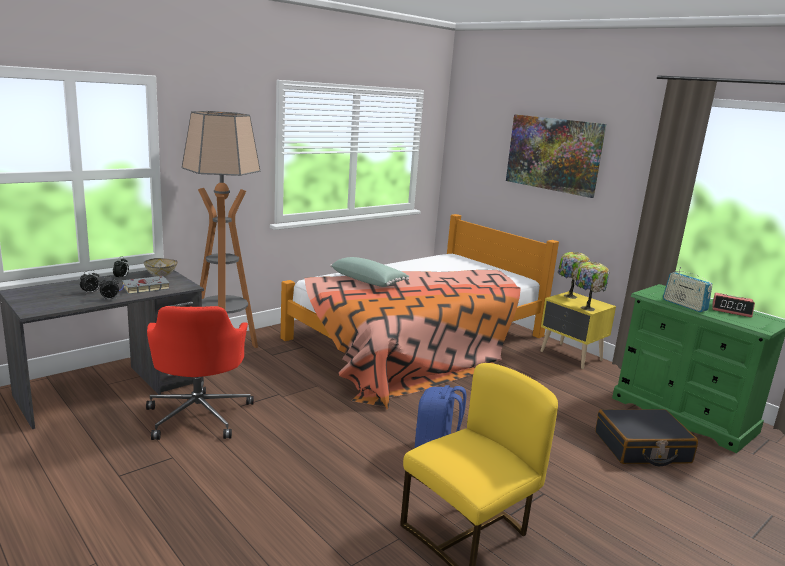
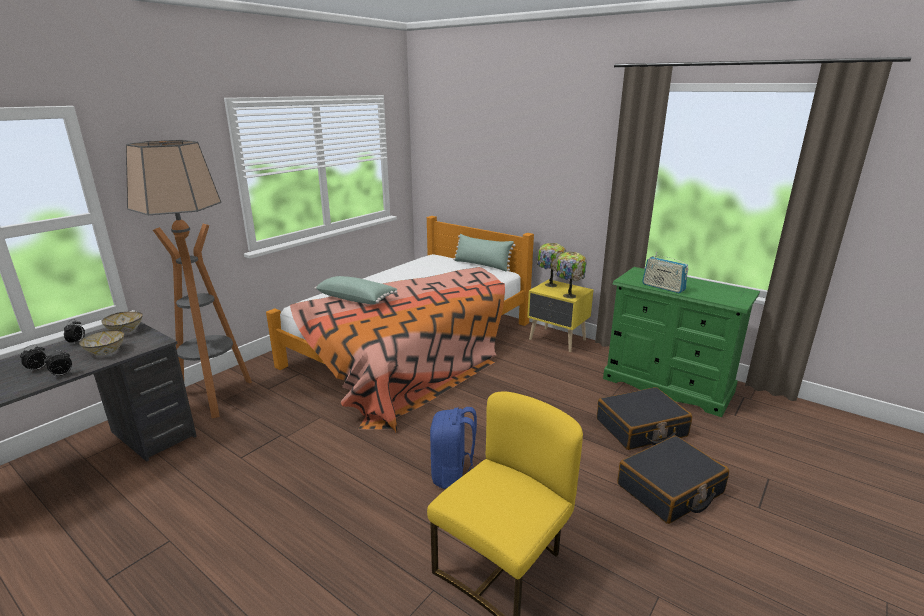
camera: 10 degrees left, 5 degrees up
grey book [119,276,170,294] -> bowl [79,330,124,355]
red office chair [146,306,254,440] -> none
picture [506,114,606,198] -> none
alarm clock [713,293,755,318] -> none
none -> green pillow [453,234,516,272]
none -> black suitcase [618,436,729,524]

